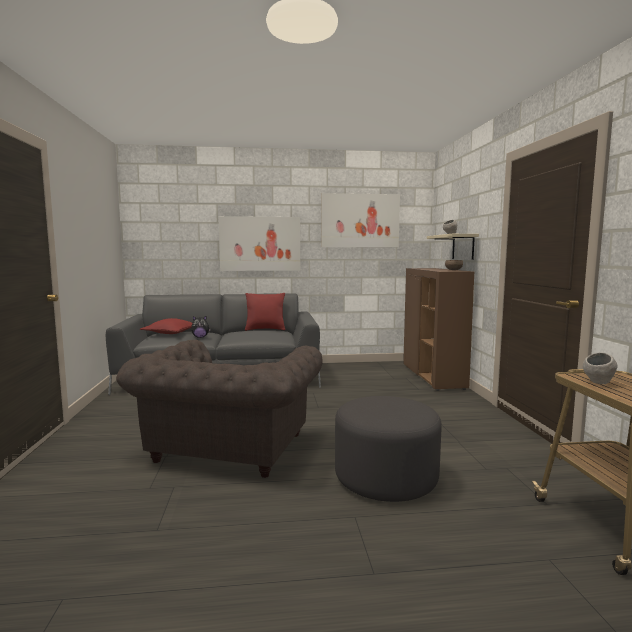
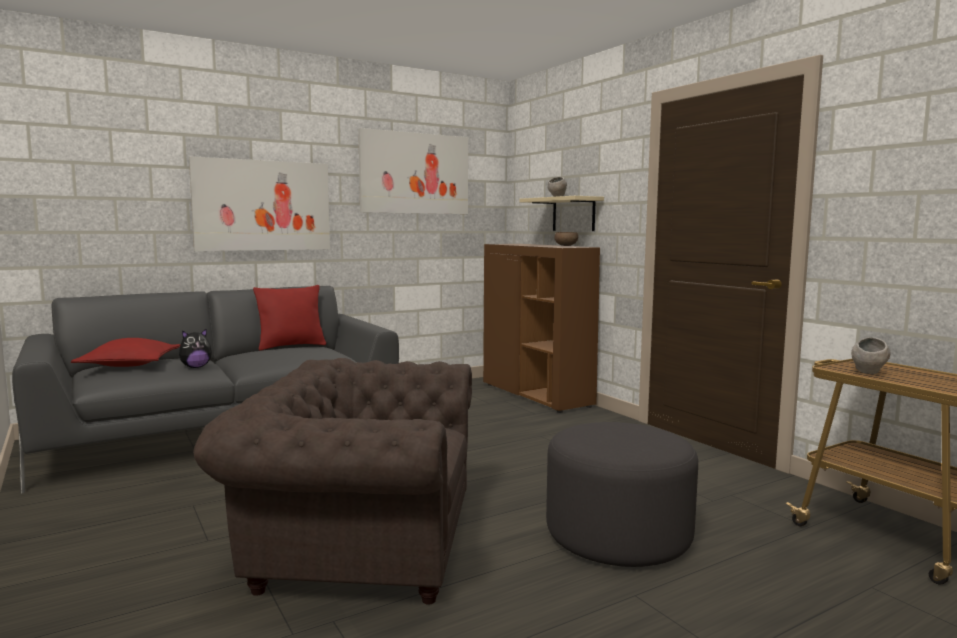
camera: 25 degrees left, 0 degrees up
brown armchair [116,340,323,478] -> brown armchair turned 105 degrees clockwise [193,358,472,605]

